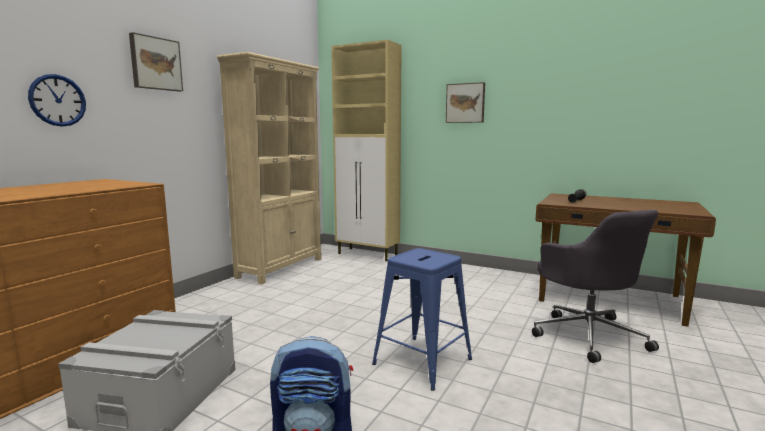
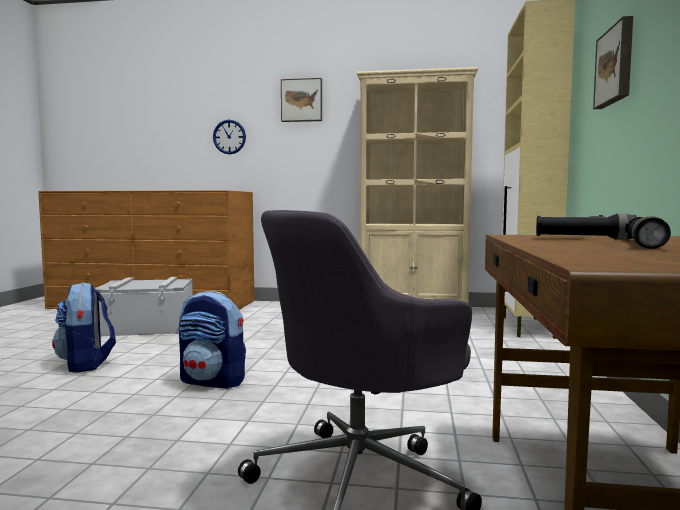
camera: 70 degrees right, 5 degrees down
blue stool [372,248,472,391] -> backpack [179,291,246,389]
none -> black flashlight [625,216,671,249]

